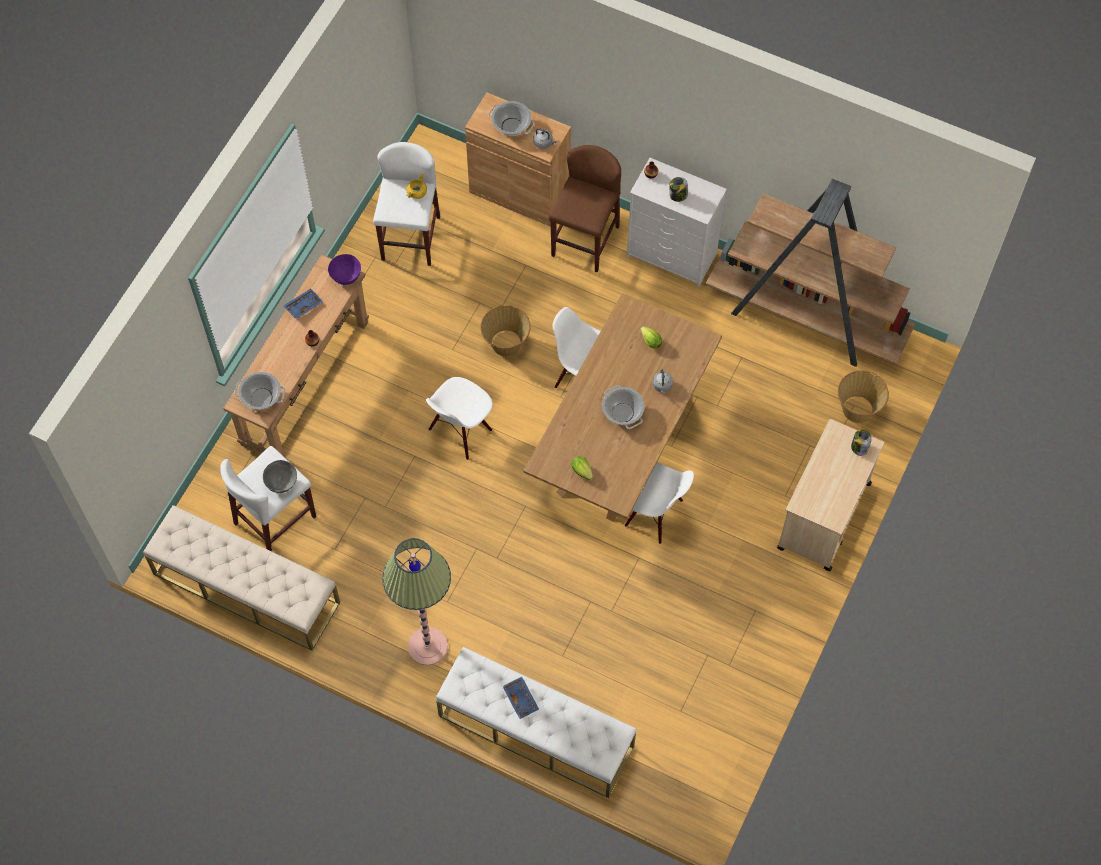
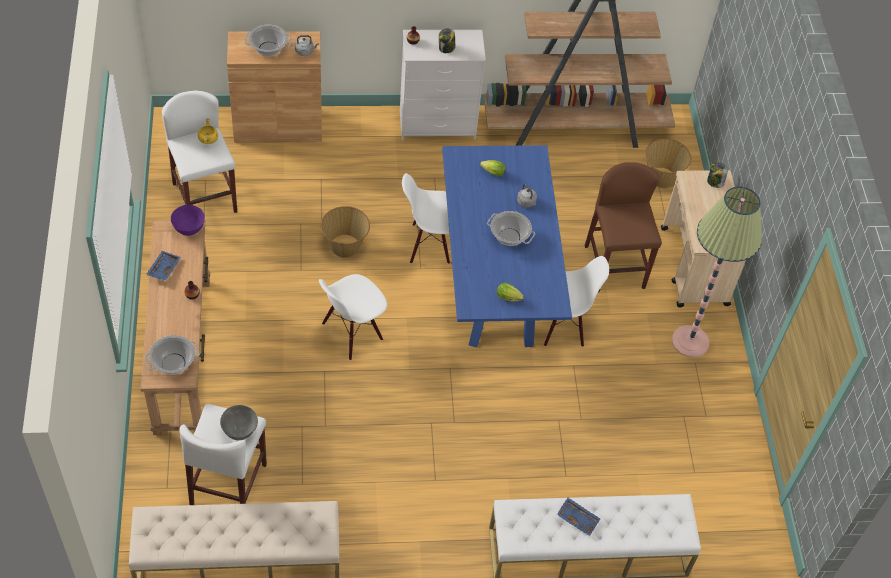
camera: 35 degrees left, 10 degrees down
floor lamp [382,538,451,666] -> floor lamp moved to [672,186,762,358]
white chair [426,377,493,460] -> white chair turned 45 degrees clockwise [319,274,387,360]
brown dining table [524,293,722,522] -> blue dining table [442,145,572,347]
brown stool [549,145,621,272] -> brown stool moved to [585,162,662,292]

